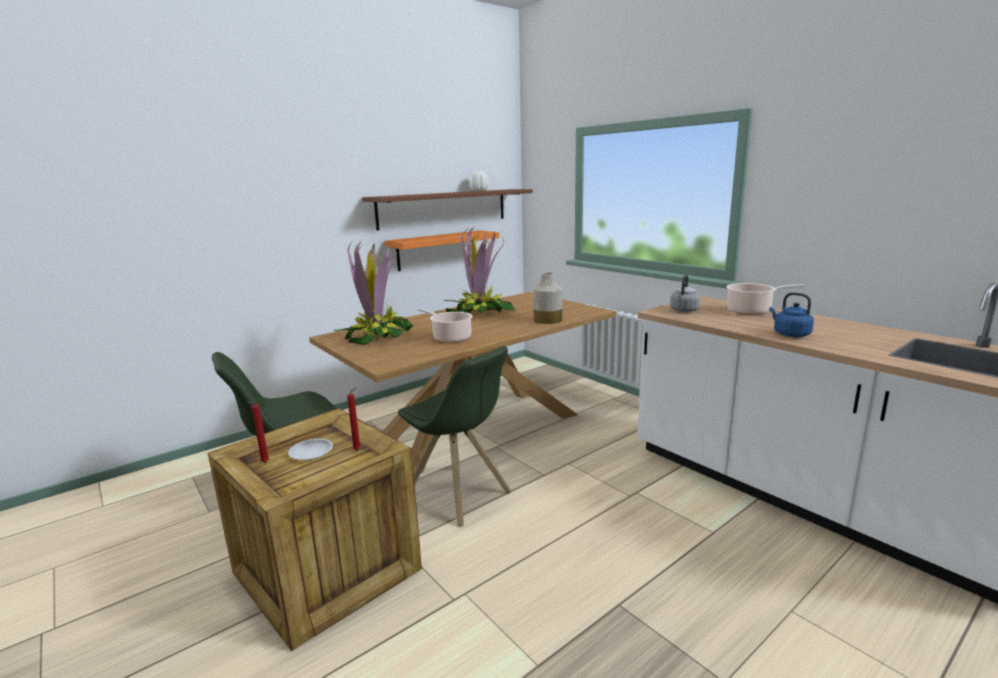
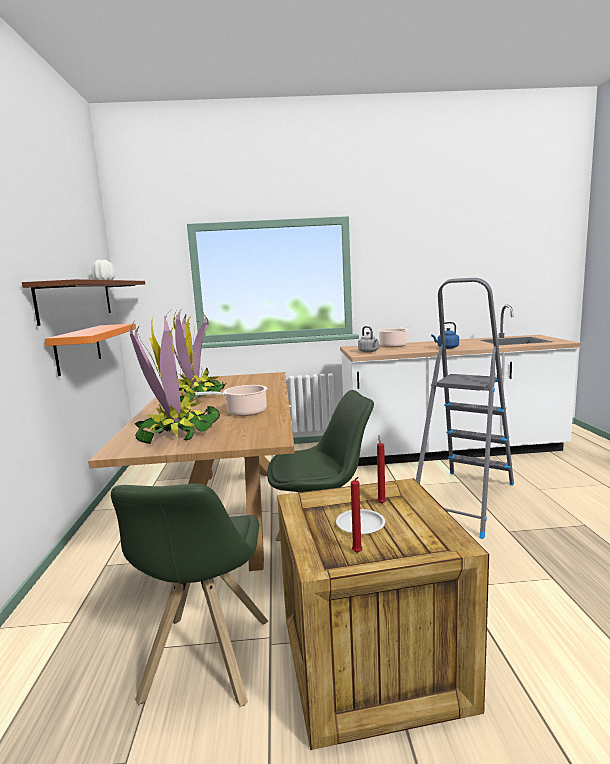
camera: 55 degrees left, 5 degrees down
beige vase [534,272,562,324] -> none
none -> grey step ladder [416,278,514,539]

